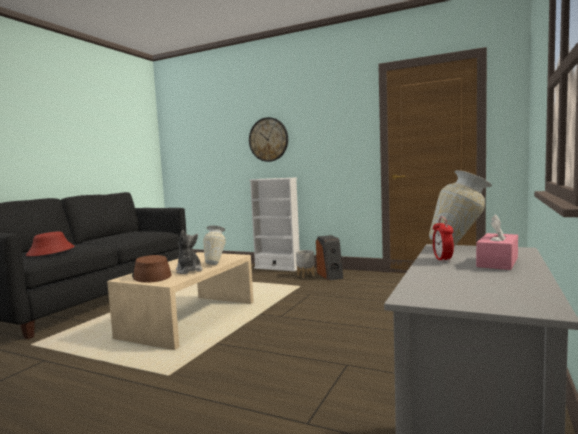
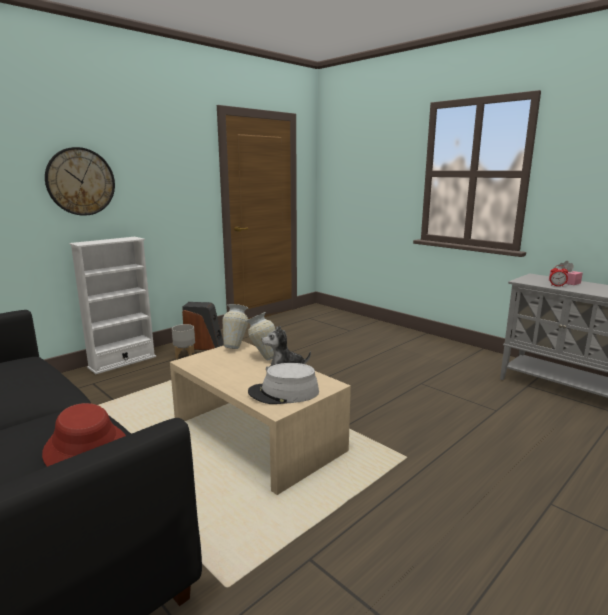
camera: 70 degrees left, 10 degrees up
brown hat [132,255,171,283] -> grey hat [248,363,319,404]
vase [429,170,492,246] -> vase moved to [222,304,248,349]

